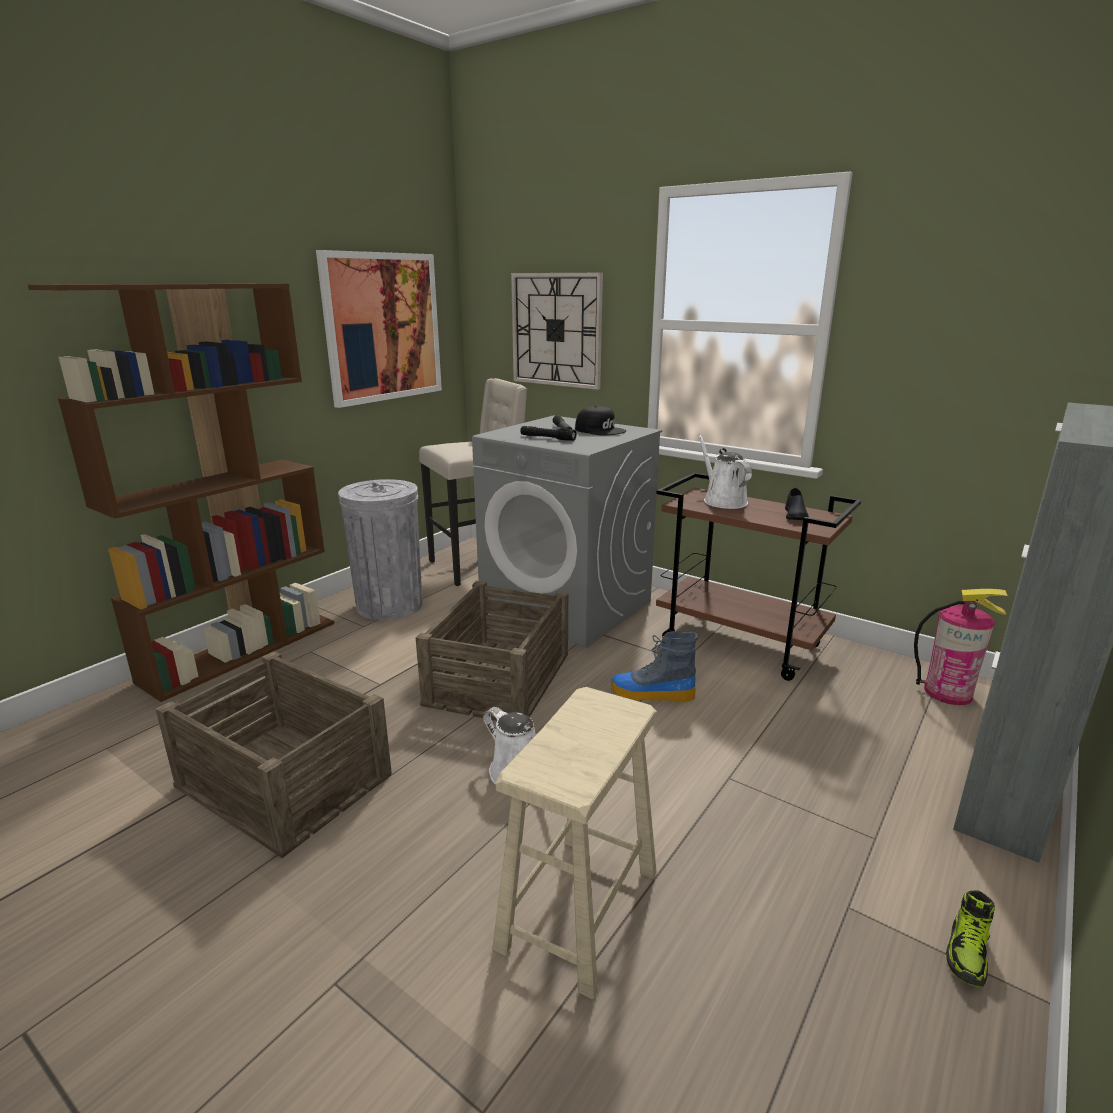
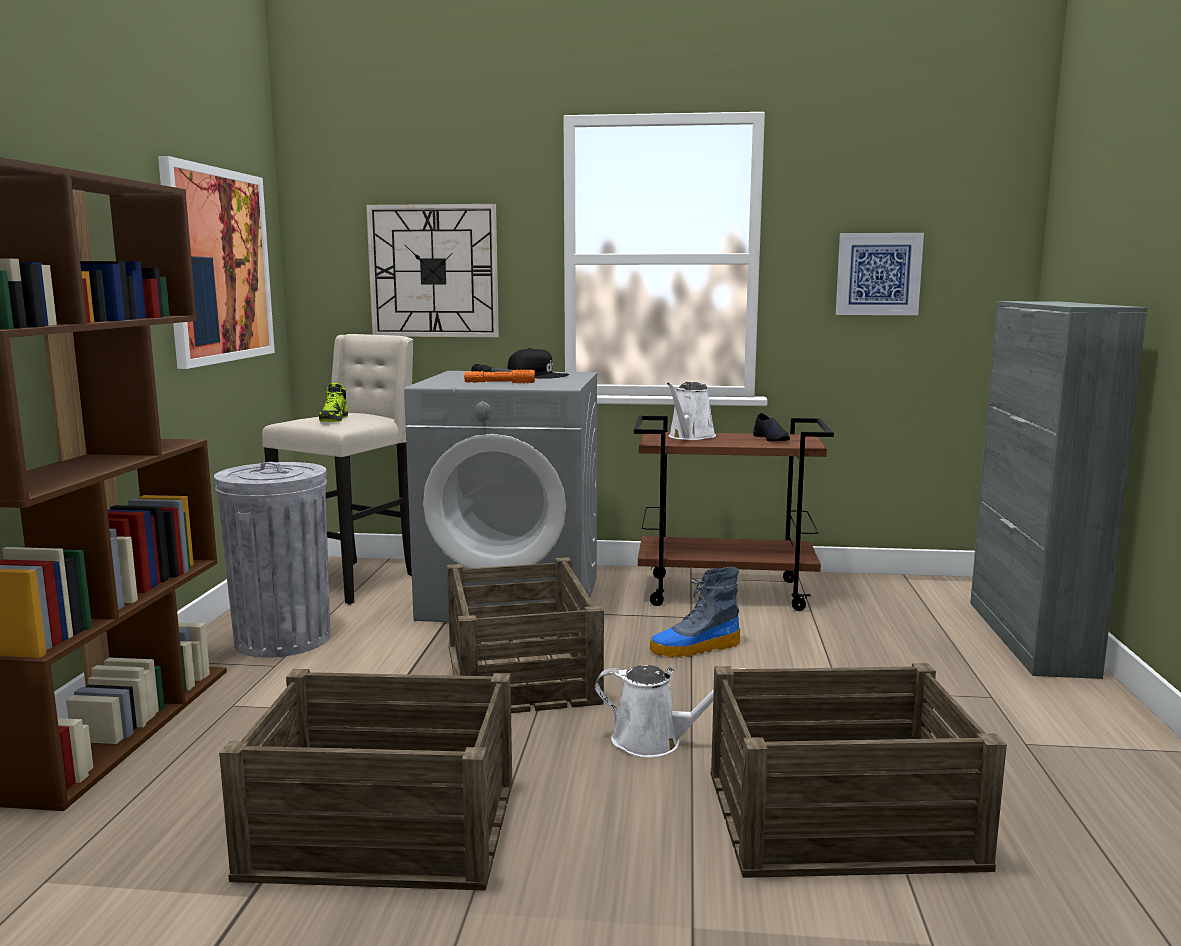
camera: 30 degrees left, 10 degrees down
beige stool [492,687,657,999] -> crate [711,663,1007,878]
black flashlight [520,426,576,441] -> orange flashlight [464,369,535,383]
white watering can [697,434,752,509] -> white watering can turned 105 degrees counterclockwise [667,382,716,440]
fire extinguisher [914,589,1008,705] -> none
shoe [946,890,995,987] -> shoe moved to [319,383,348,422]
none -> picture [836,233,924,315]

